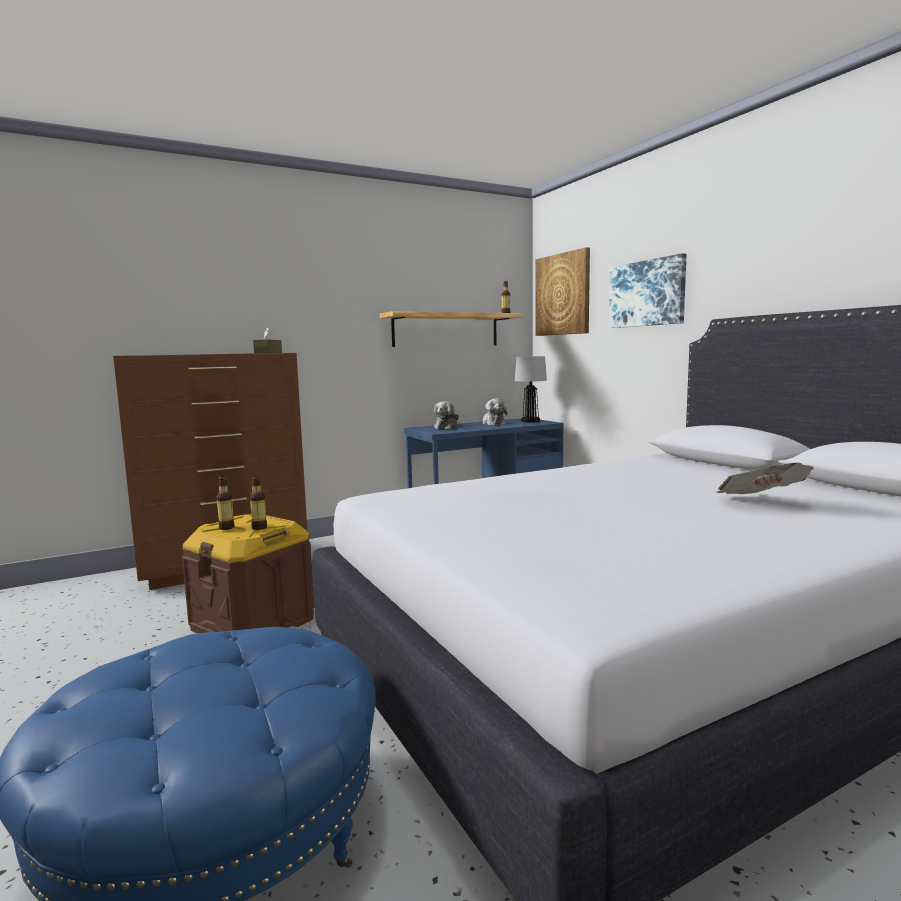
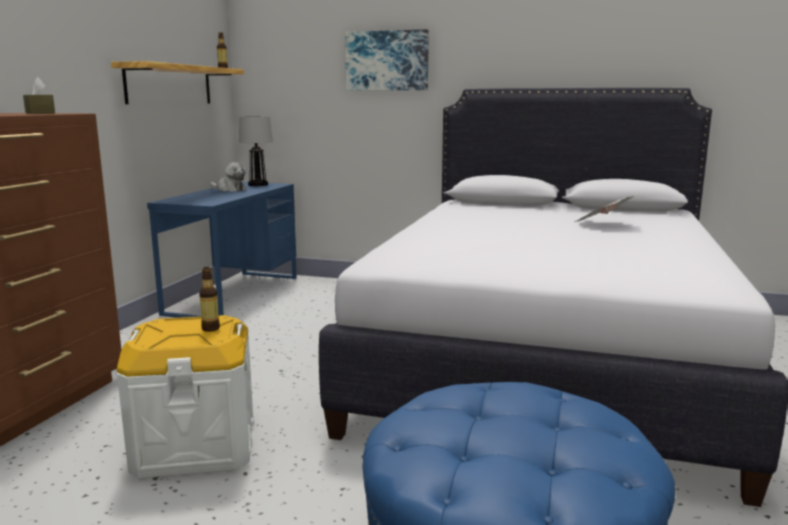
camera: 45 degrees left, 5 degrees up
brown storage box [182,514,314,634] -> white storage box [116,315,253,479]
bottle [216,476,235,530] -> none
plush toy [434,401,459,429] -> none
picture [535,247,590,336] -> none

